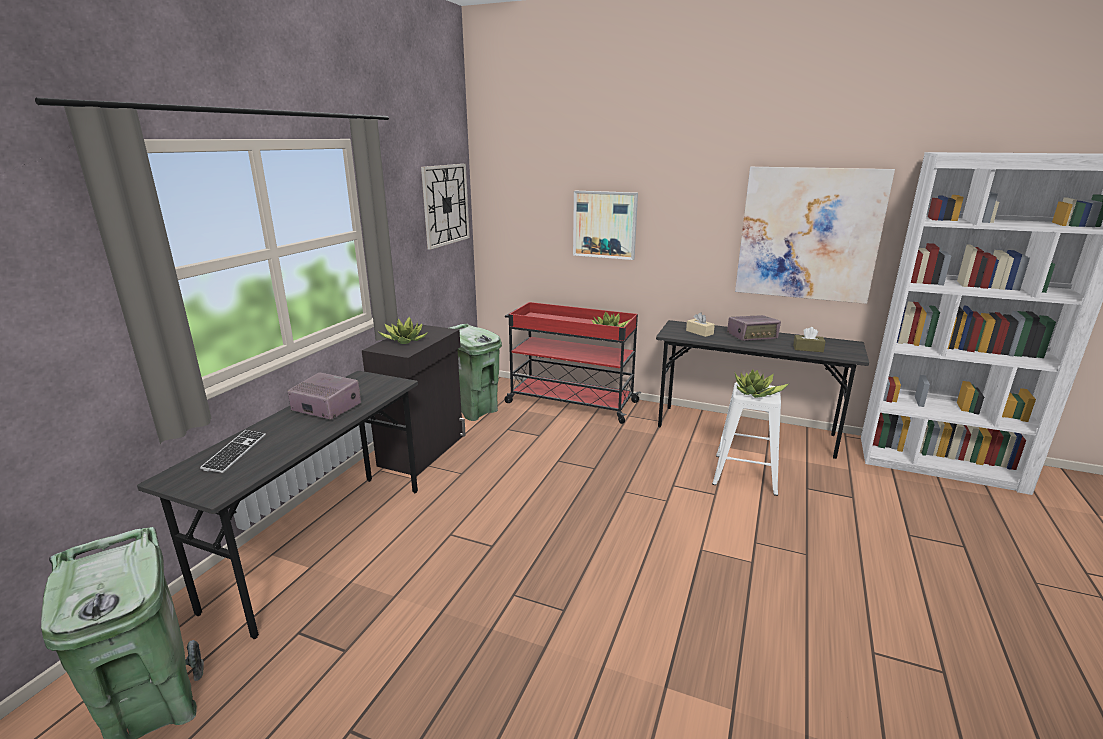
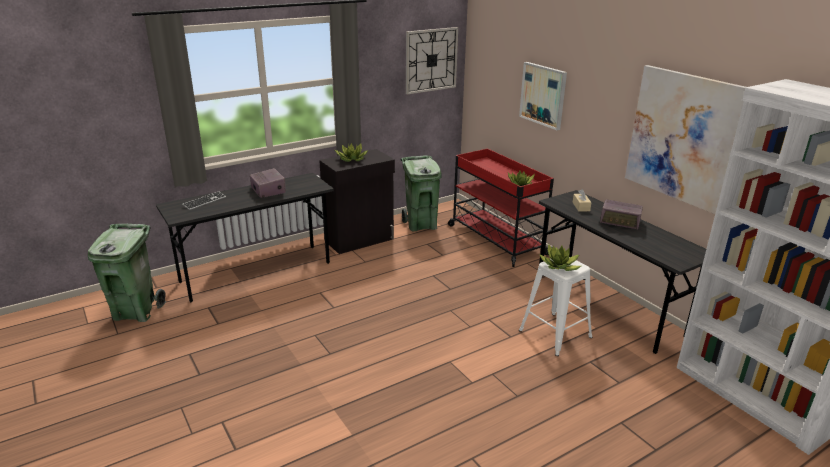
camera: 35 degrees right, 5 degrees up
brown tissue box [793,327,826,352] -> none

